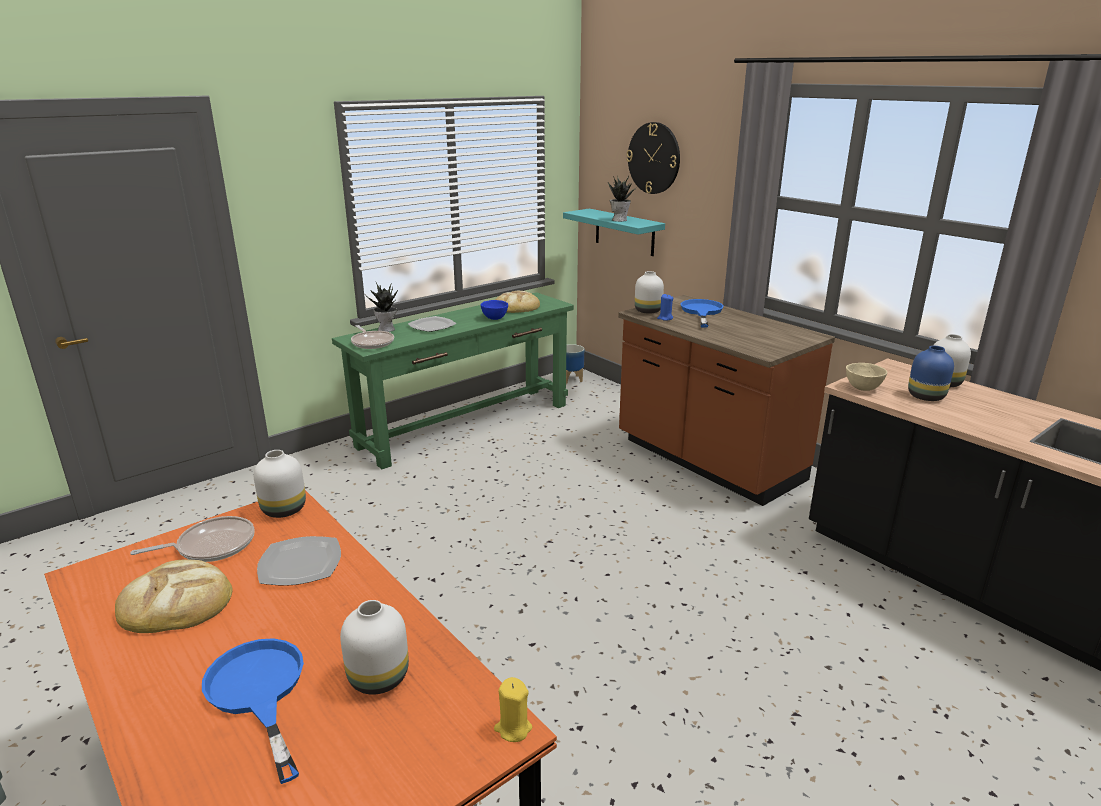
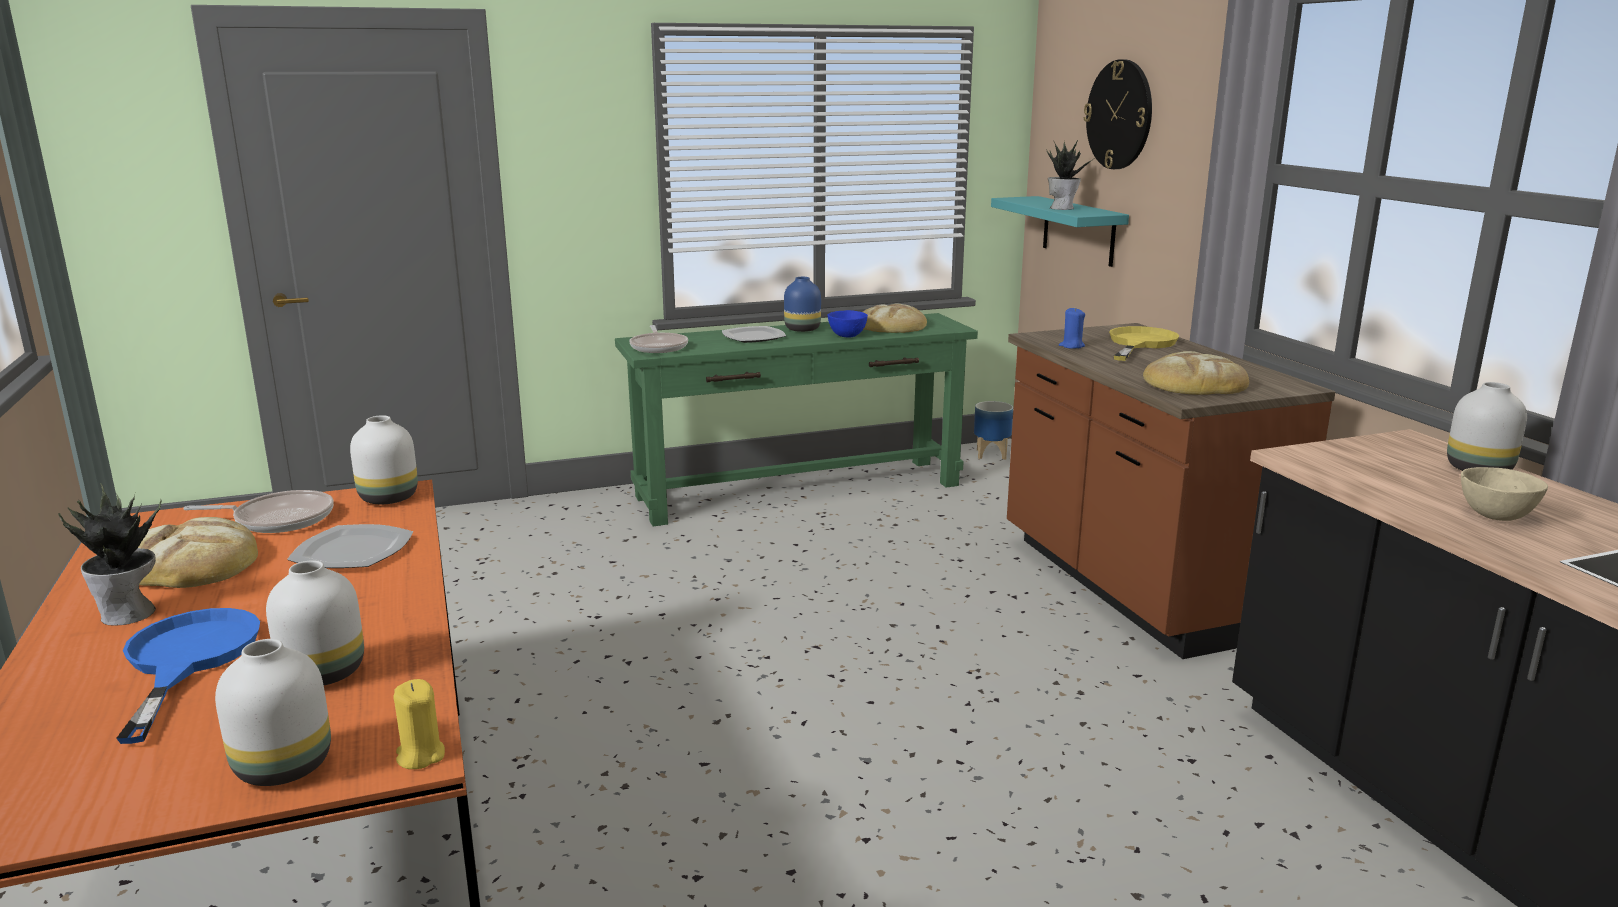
camera: 20 degrees right, 5 degrees down
potted plant [365,283,398,332] -> potted plant moved to [58,484,161,626]
white vase [635,271,664,314] -> white vase moved to [215,639,331,786]
blue frying pan [681,299,723,328] -> yellow frying pan [1109,326,1179,361]
beige bowl [846,363,887,391] -> beige bowl moved to [1461,467,1548,521]
blue vase [908,346,954,401] -> blue vase moved to [784,277,821,332]
none -> bread [1143,351,1249,395]

